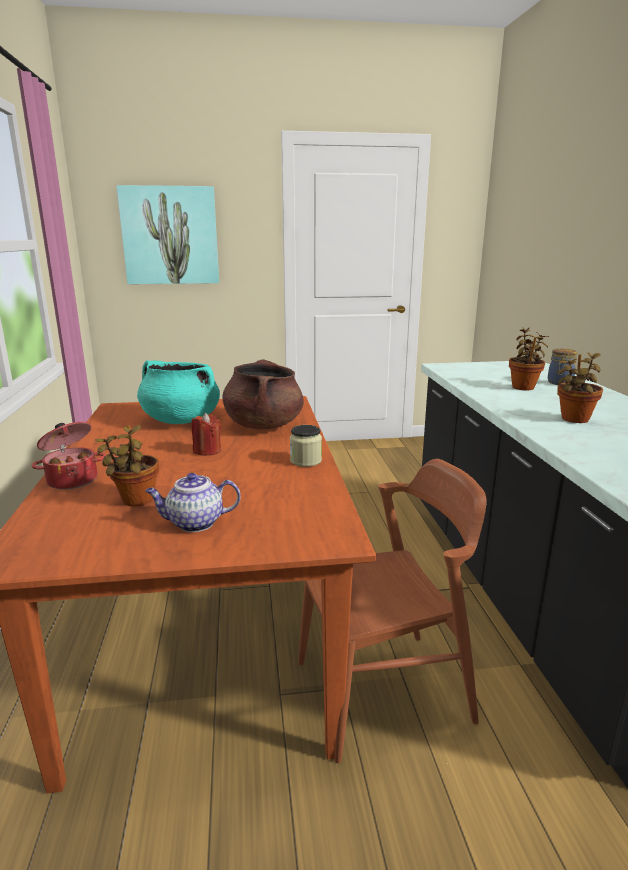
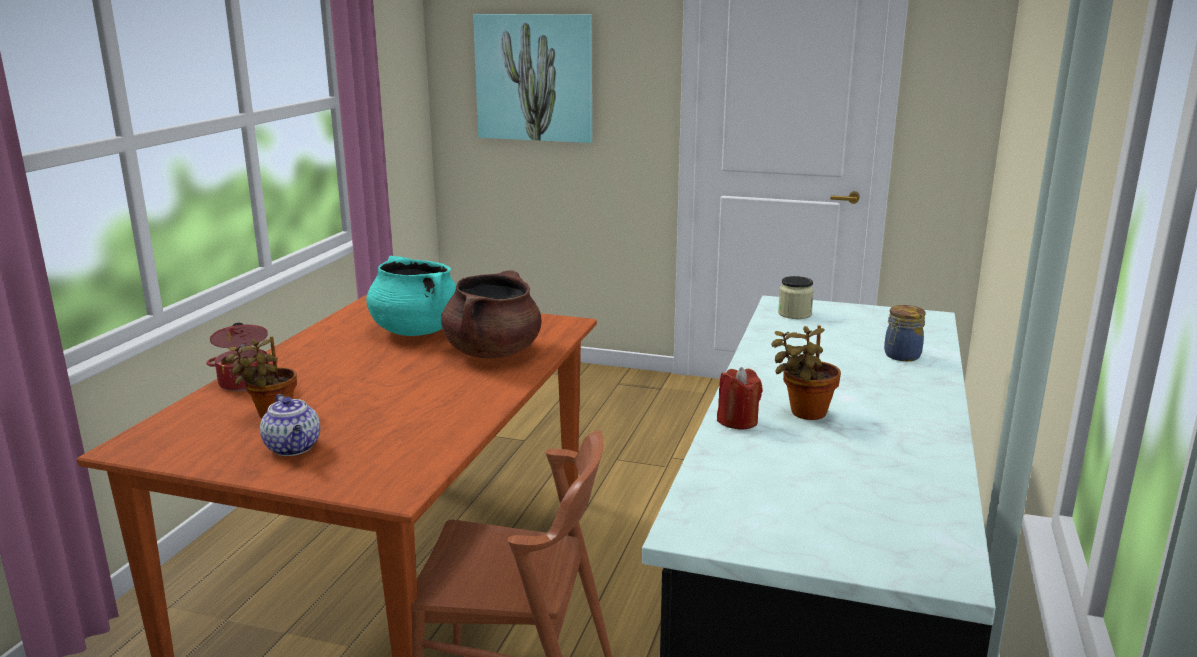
camera: 25 degrees right, 0 degrees up
teapot [145,473,241,532] -> teapot turned 135 degrees counterclockwise [260,394,320,456]
red candle [192,413,221,456] -> red candle moved to [717,367,763,429]
jar [290,425,322,467] -> jar moved to [778,276,814,319]
potted plant [509,327,549,390] -> none

